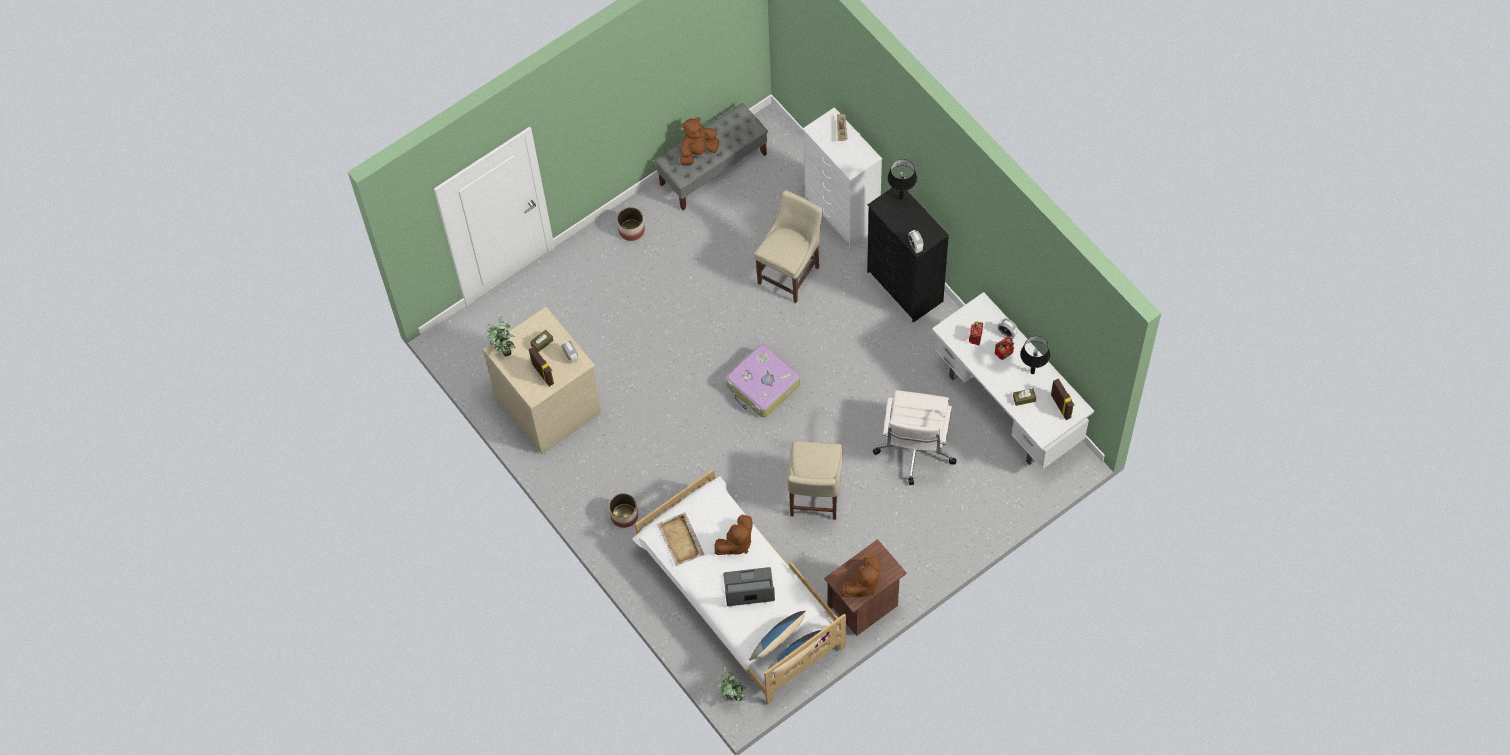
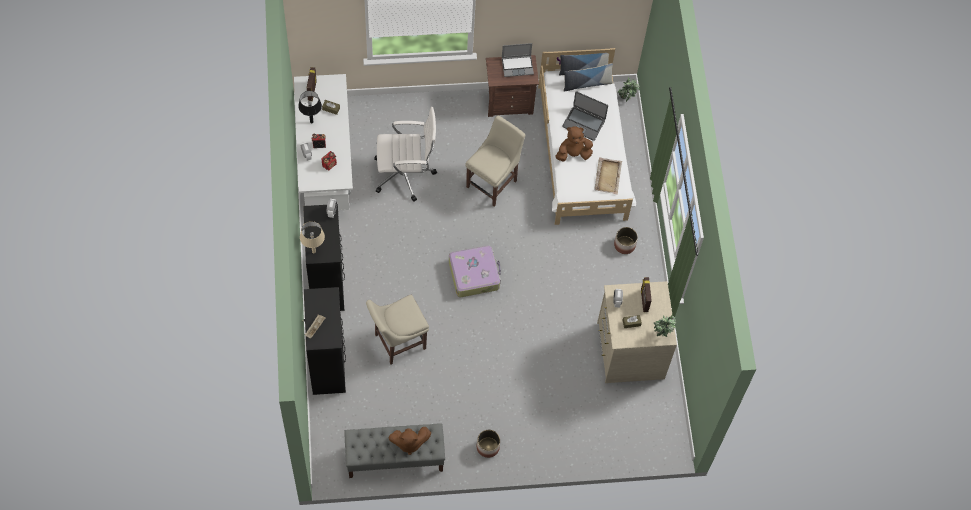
camera: 155 degrees left, 0 degrees up
white dresser [803,107,882,247] -> black dresser [304,287,346,395]
brown plush toy [841,555,881,597] -> laptop [502,43,534,77]
white office chair [873,390,957,485] -> white office chair turned 45 degrees clockwise [374,107,437,202]
black table lamp [888,159,917,200] -> beige table lamp [300,221,325,253]

